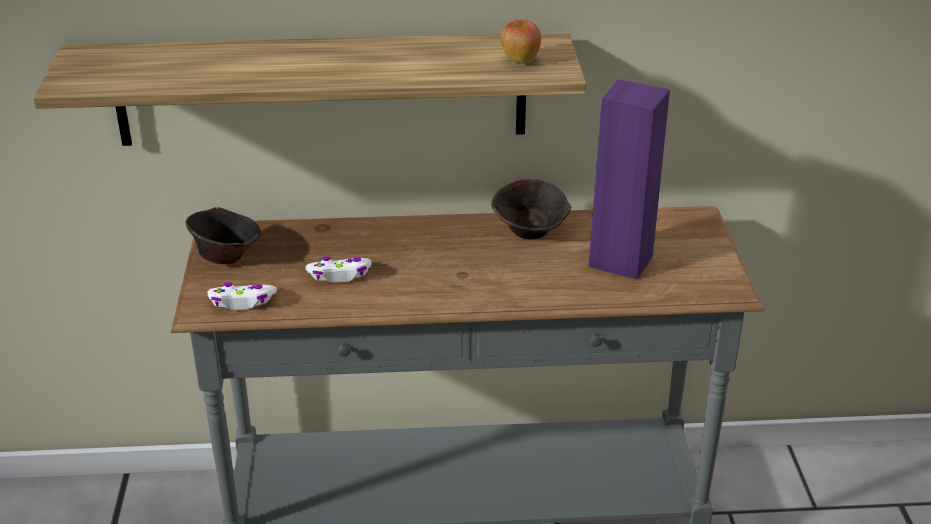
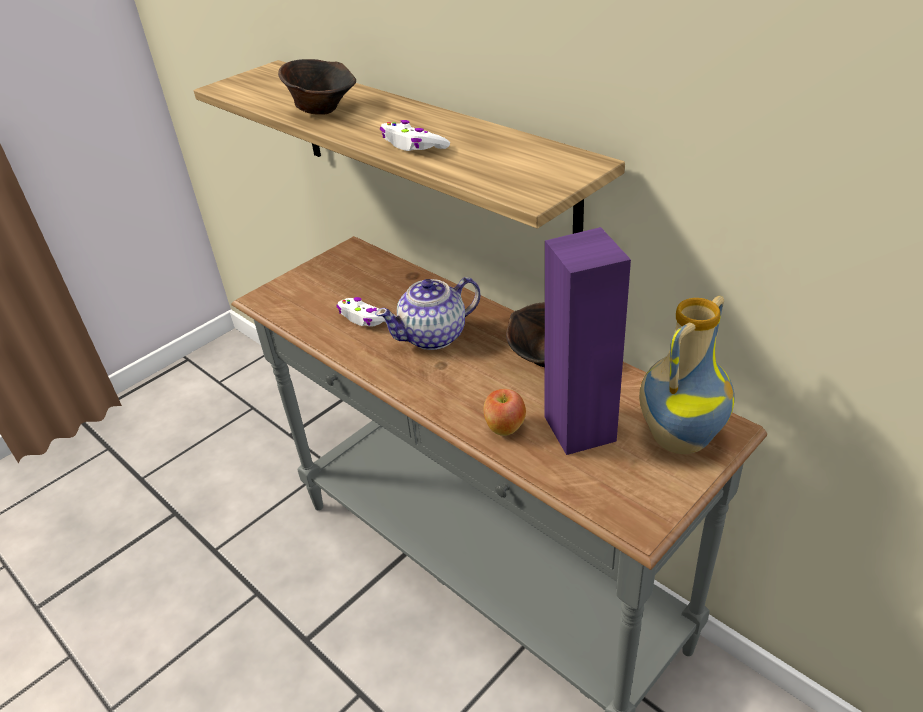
camera: 50 degrees right, 5 degrees up
brown bowl [186,207,261,264] -> brown bowl moved to [278,59,356,115]
white game controller [208,282,277,310] -> white game controller moved to [380,120,450,151]
apple [501,19,541,64] -> apple moved to [484,389,526,436]
none -> teapot [375,277,481,350]
none -> vase [639,296,734,454]

